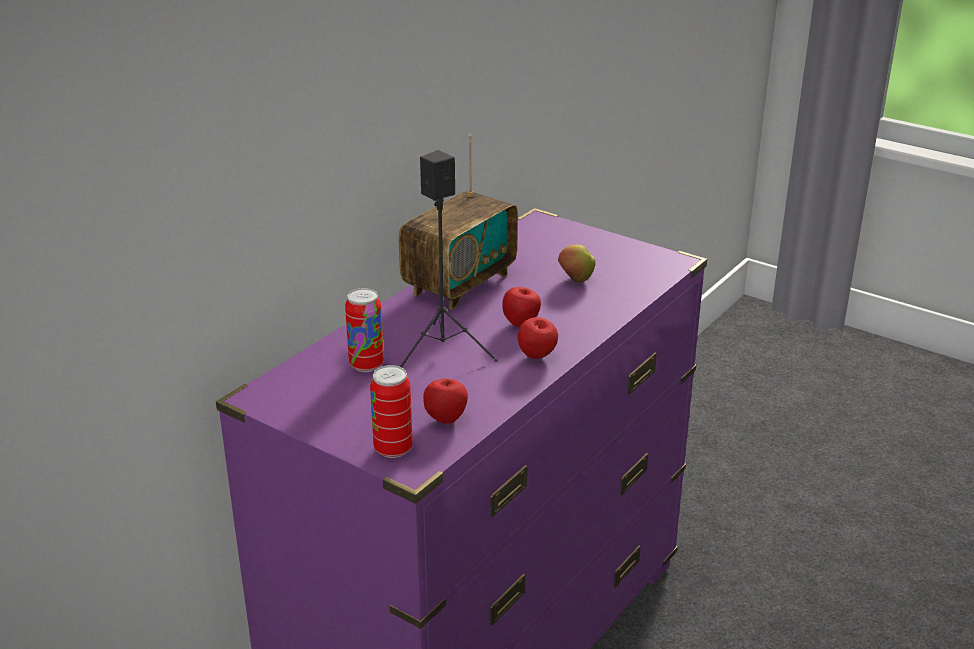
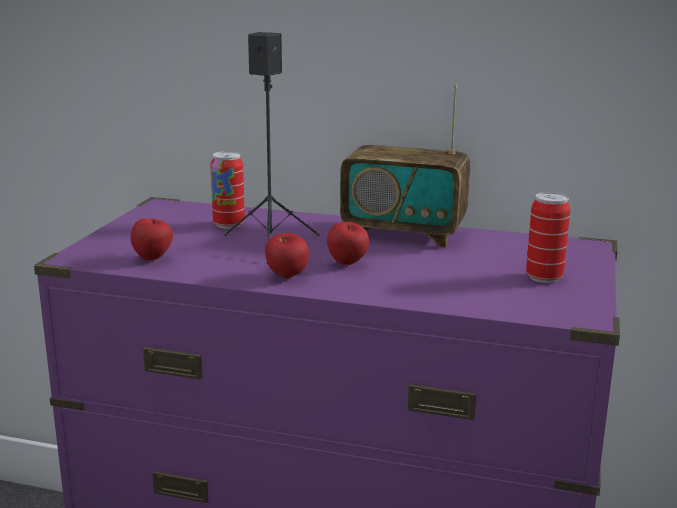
camera: 70 degrees right, 10 degrees down
can [370,365,413,458] -> can moved to [526,192,570,283]
apple [558,245,596,282] -> none

